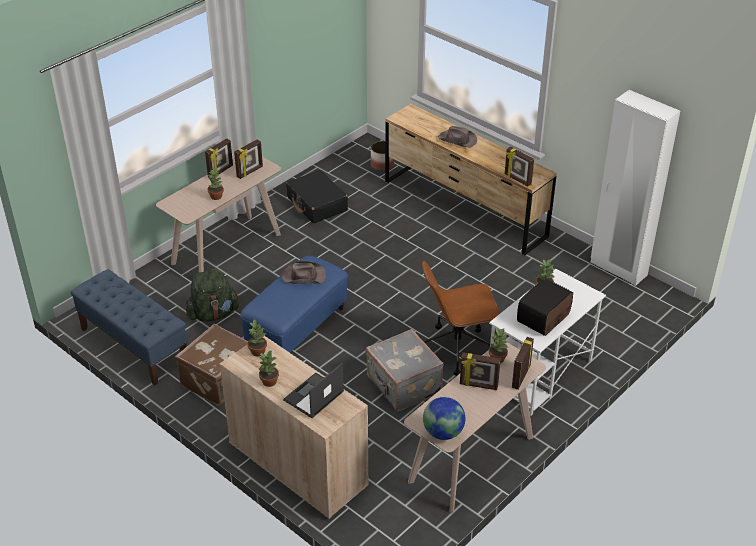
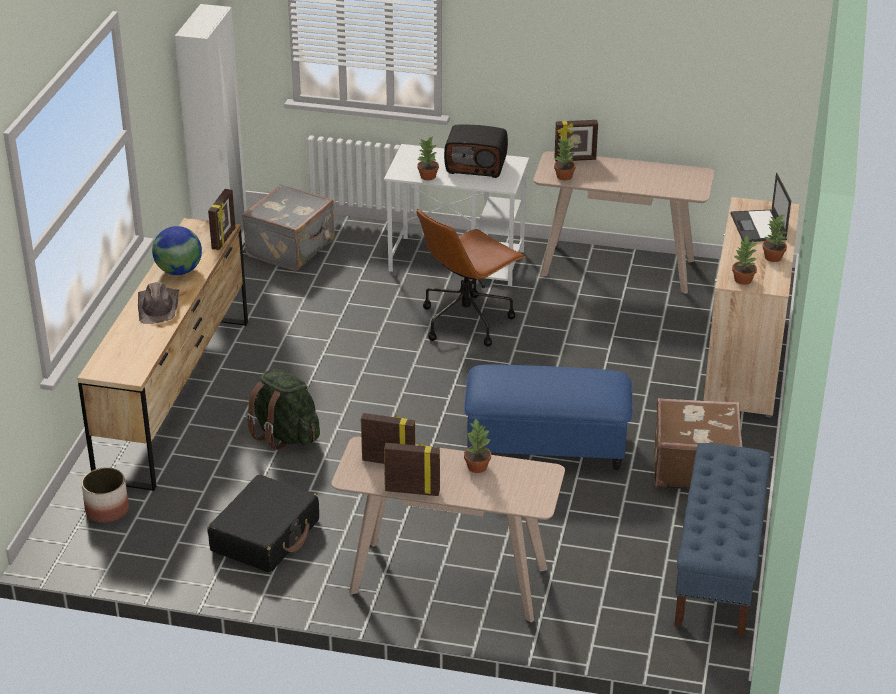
camera: 120 degrees left, 5 degrees down
green backpack [185,268,239,322] -> green backpack moved to [246,369,320,450]
brown hat [282,261,326,284] -> none
laptop [283,363,344,418] -> laptop turned 75 degrees clockwise [731,173,791,242]
grey suitcase [366,329,443,411] -> grey suitcase moved to [242,184,335,271]
brown office chair [422,261,500,376] -> brown office chair turned 90 degrees clockwise [416,208,525,346]
globe [423,397,466,440] -> globe moved to [152,226,202,275]
picture frame [460,353,501,390] -> none

